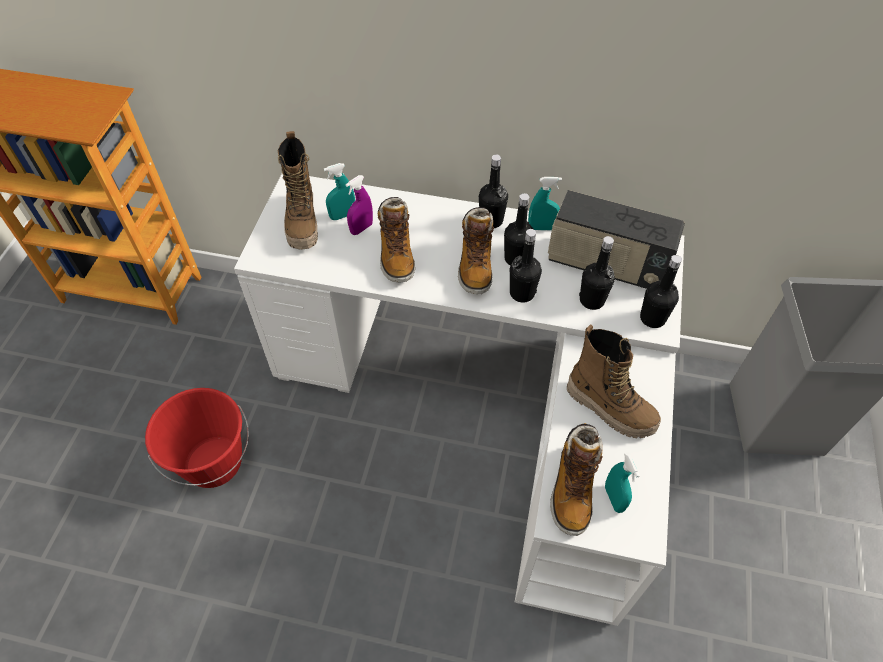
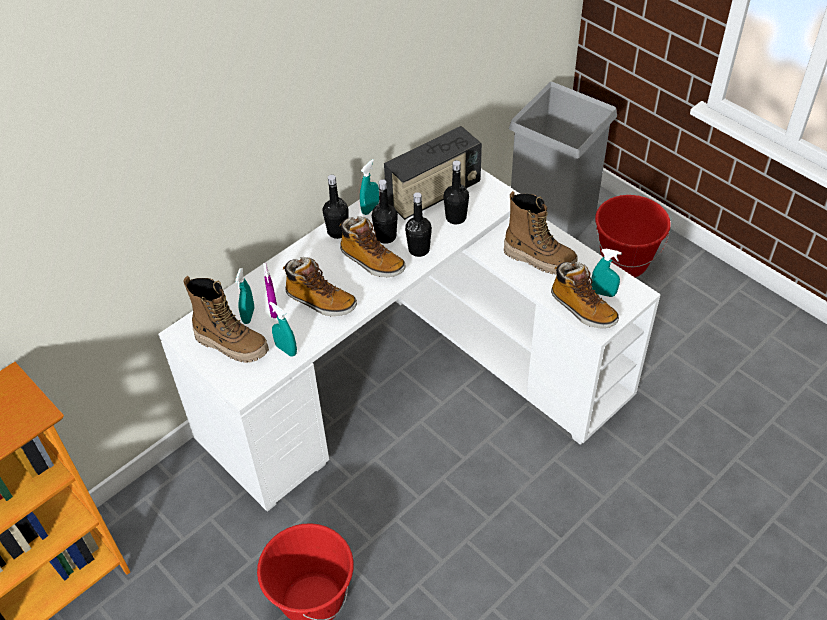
camera: 55 degrees left, 5 degrees down
boot [567,325,661,438] -> boot turned 45 degrees clockwise [504,191,578,275]
black bottle [640,255,682,328] -> none
none -> turquoise spray bottle [269,302,297,357]
none -> red bucket [595,195,671,277]

